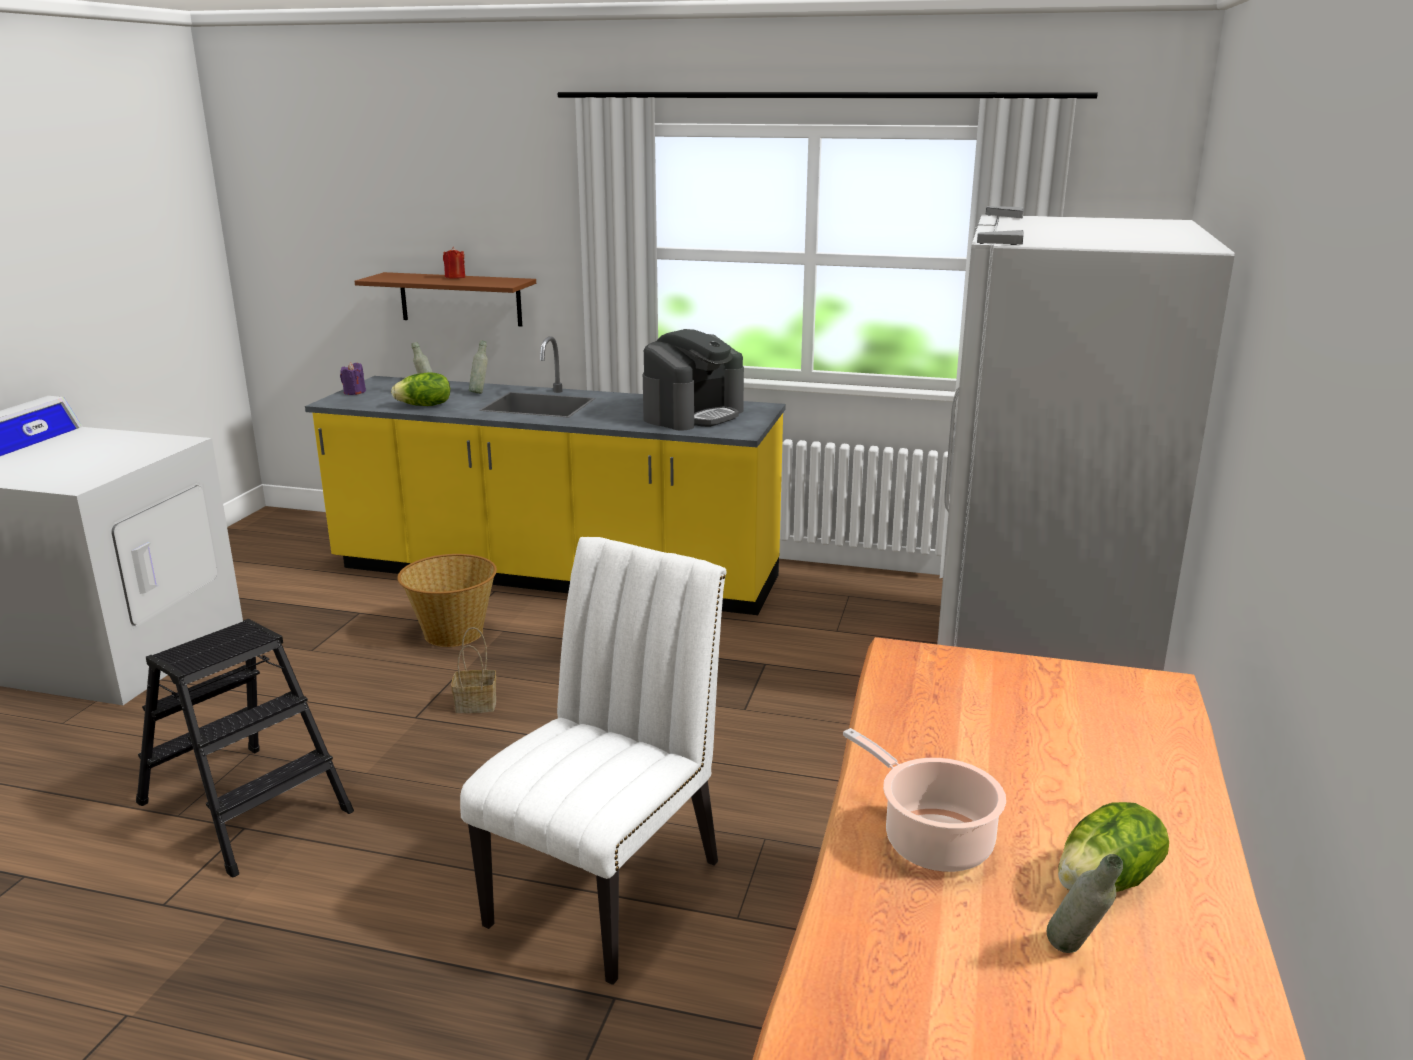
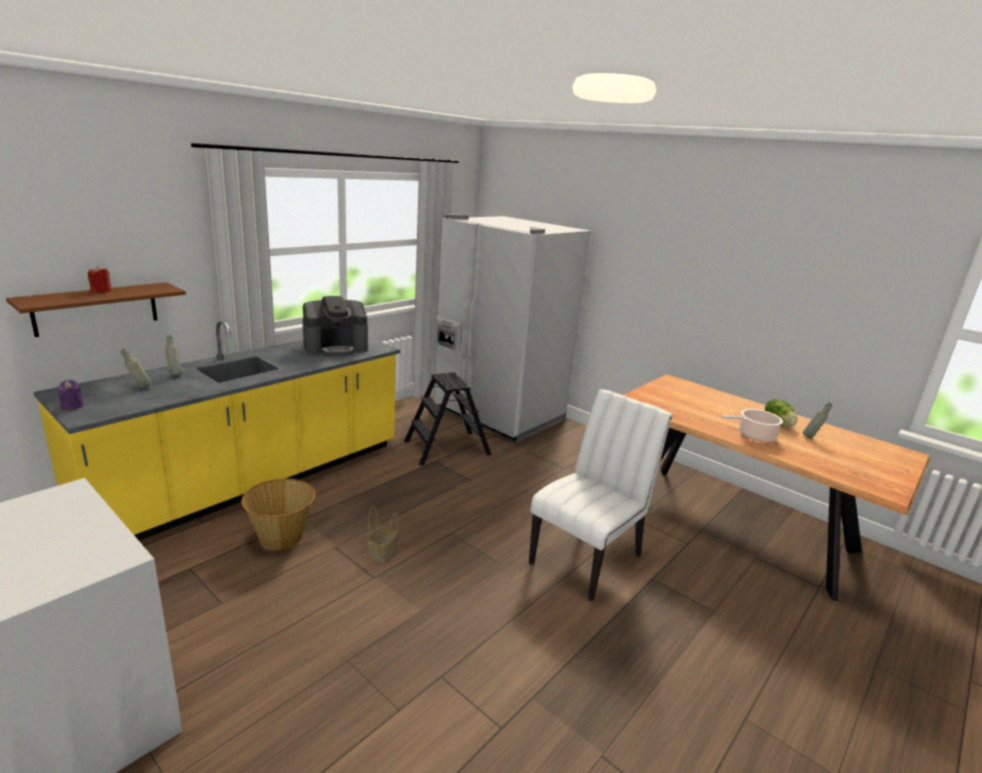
camera: 65 degrees left, 0 degrees up
black step ladder [136,619,354,877] -> black step ladder moved to [404,372,491,466]
lettuce [391,372,450,406] -> none
white chair [460,537,727,985] -> white chair turned 75 degrees clockwise [529,389,673,601]
coffee machine [643,329,744,431] -> coffee machine turned 90 degrees clockwise [302,296,368,356]

